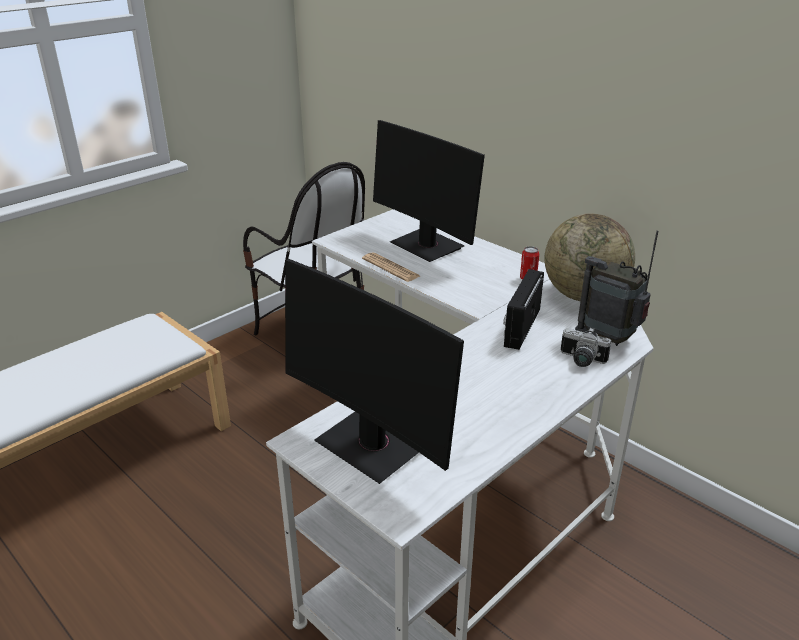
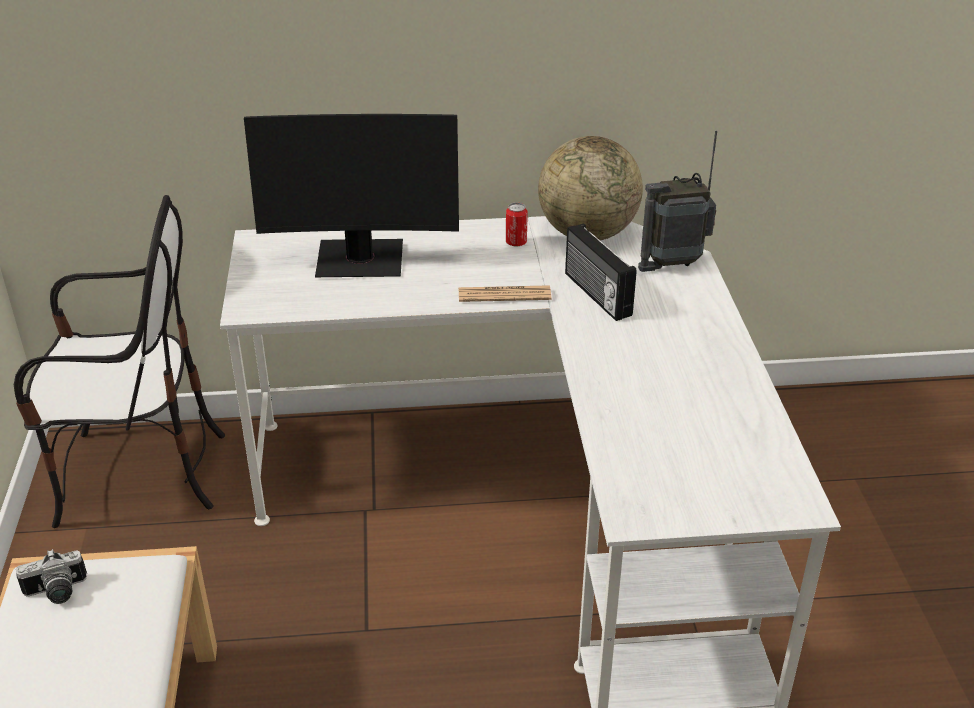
camera: 50 degrees left, 5 degrees up
monitor [285,259,464,484] -> none
newspaper [362,252,420,282] -> newspaper moved to [459,285,551,302]
camera [561,327,611,367] -> camera moved to [16,549,87,604]

